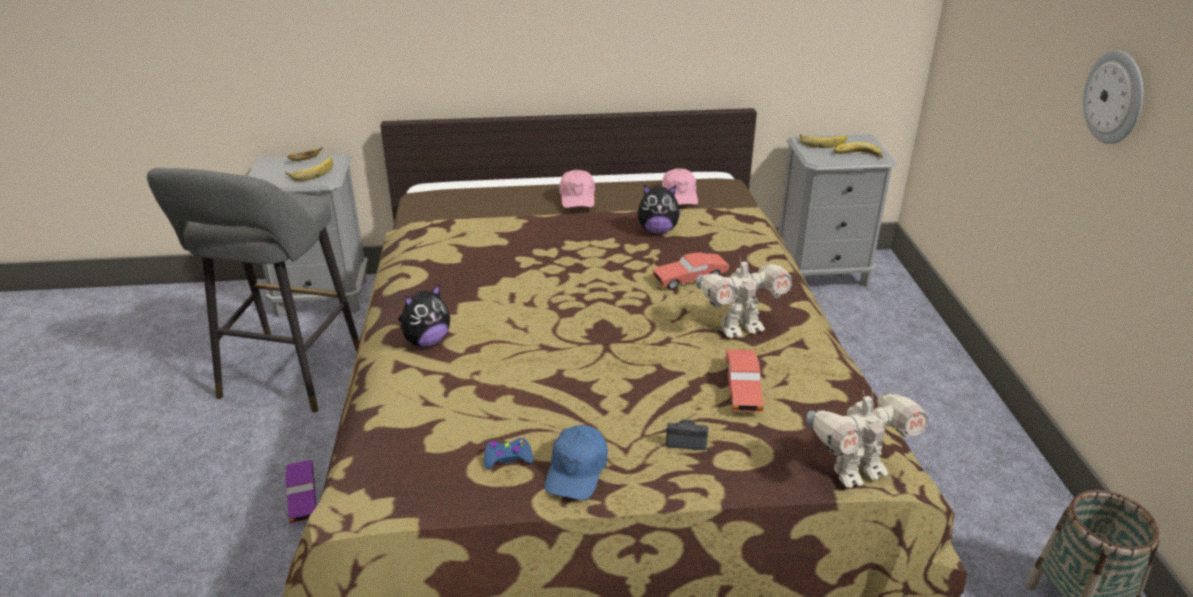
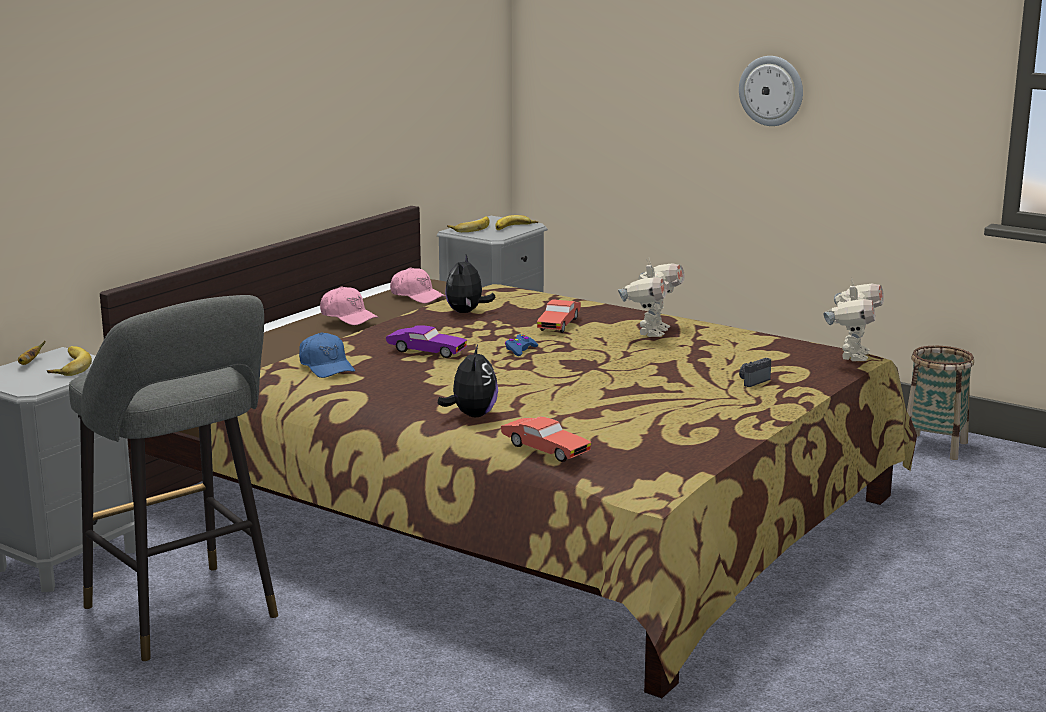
camera: 50 degrees left, 15 degrees down
purple toy car [286,460,316,524] -> purple toy car moved to [386,325,467,358]
blue game controller [484,438,533,469] -> blue game controller moved to [505,334,538,356]
blue cap [545,425,608,500] -> blue cap moved to [299,332,355,378]
plush toy [638,185,682,234] -> plush toy turned 150 degrees clockwise [445,255,496,313]
red toy car [726,350,764,412] -> red toy car moved to [501,416,591,462]

